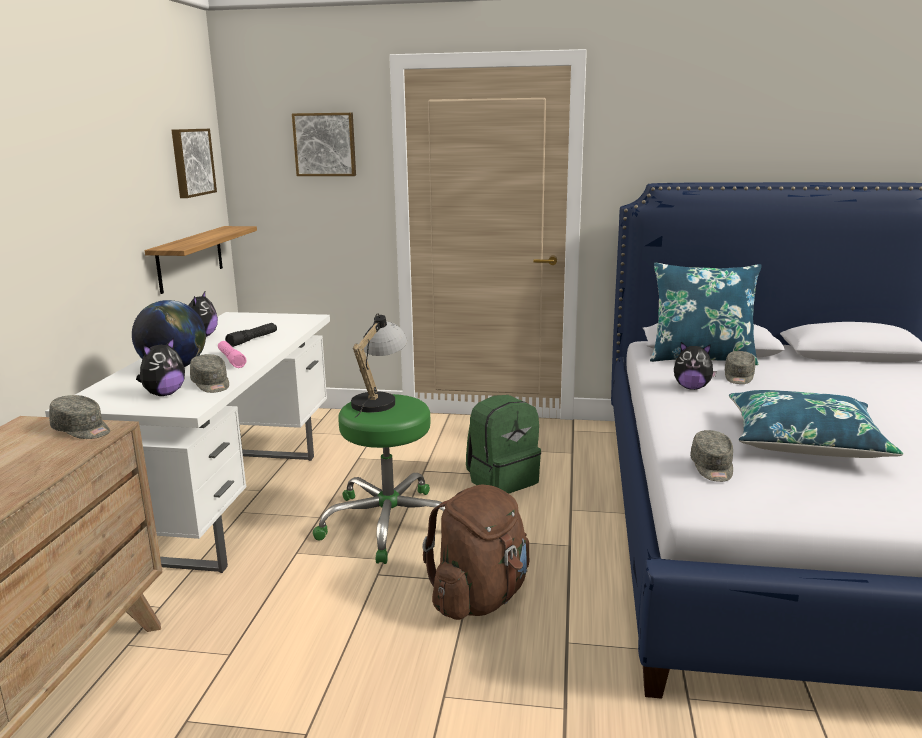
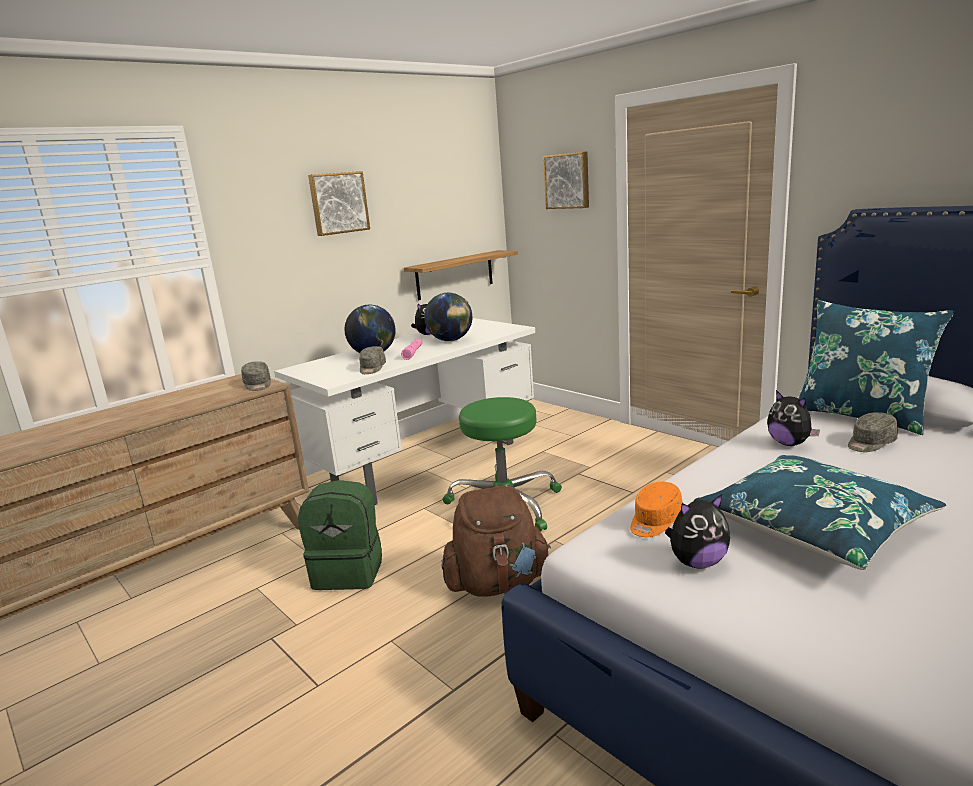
camera: 40 degrees right, 0 degrees up
plush toy [136,337,185,396] -> plush toy moved to [665,494,730,569]
picture [172,129,217,198] -> picture moved to [308,171,370,236]
black flashlight [225,323,277,347] -> globe [424,293,472,341]
table lamp [351,313,407,418] -> none
green backpack [466,395,541,494] -> green backpack moved to [298,480,382,590]
grey cap [690,430,733,482] -> orange cap [630,482,683,537]

